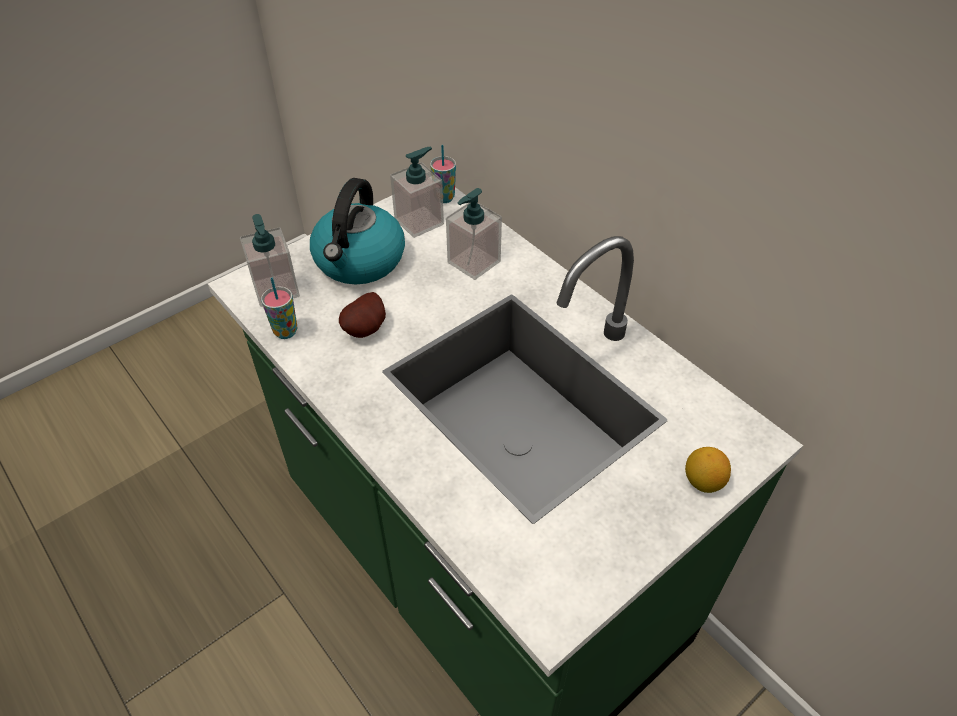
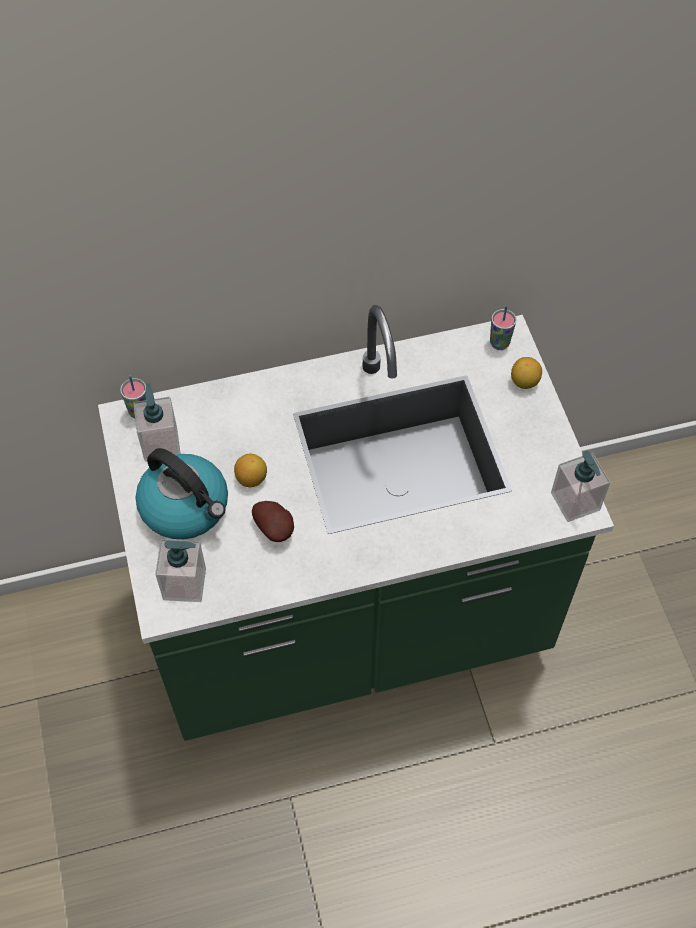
camera: 65 degrees left, 10 degrees up
cup [261,278,297,339] -> cup moved to [490,305,516,350]
soap dispenser [446,188,502,280] -> soap dispenser moved to [551,451,610,522]
none -> lemon [234,454,267,487]

